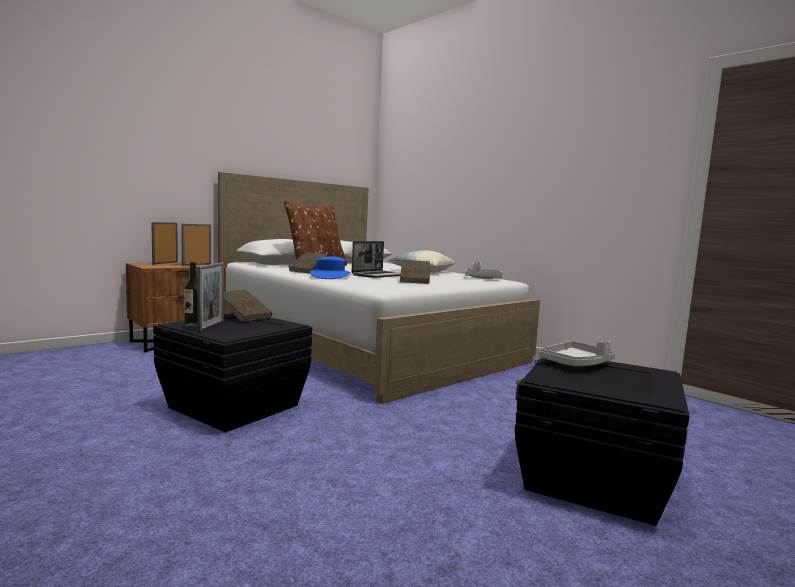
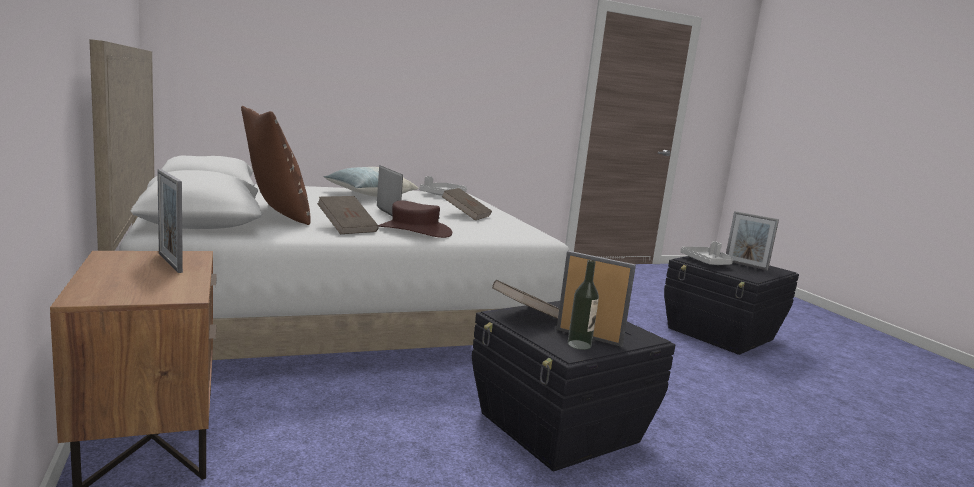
camera: 70 degrees left, 5 degrees up
picture frame [151,222,178,264] -> picture frame moved to [726,211,779,271]
blue hat [310,256,350,279] -> brown hat [378,201,452,238]

